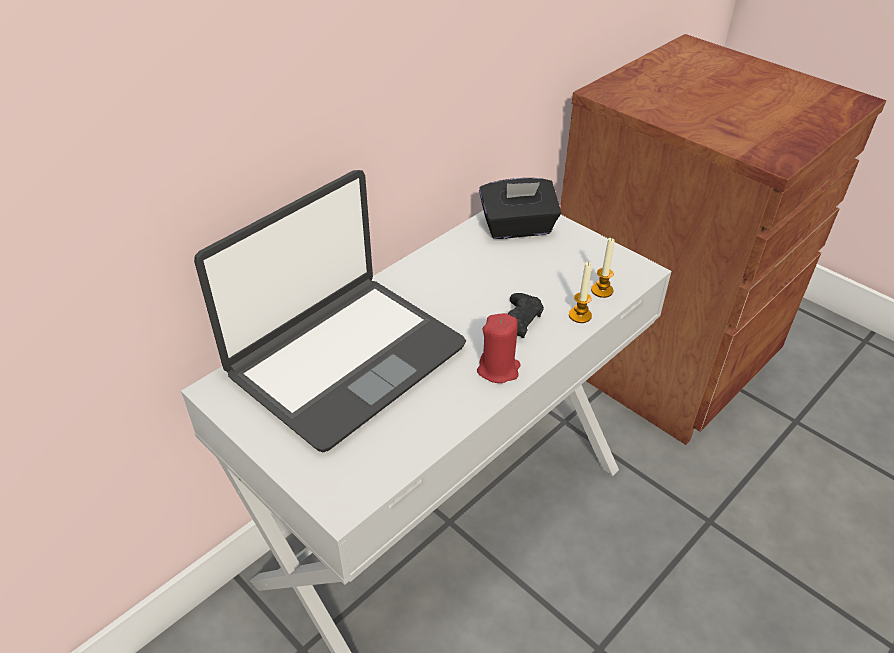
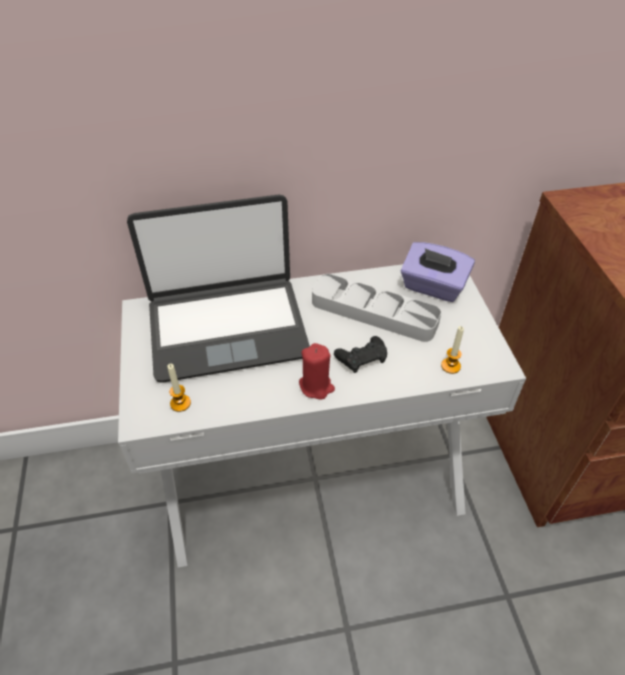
camera: 35 degrees right, 5 degrees up
black tissue box [479,178,561,239] -> purple tissue box [401,242,475,302]
candle [569,262,592,323] -> candle moved to [167,364,191,412]
none -> grey tray [312,274,441,342]

